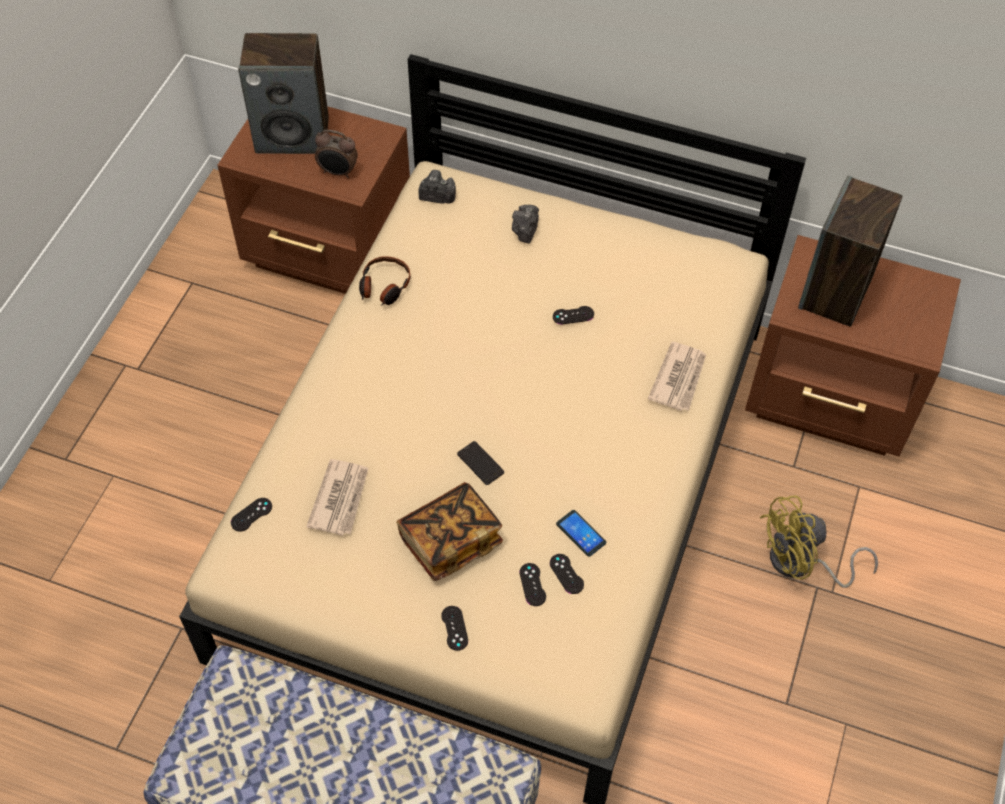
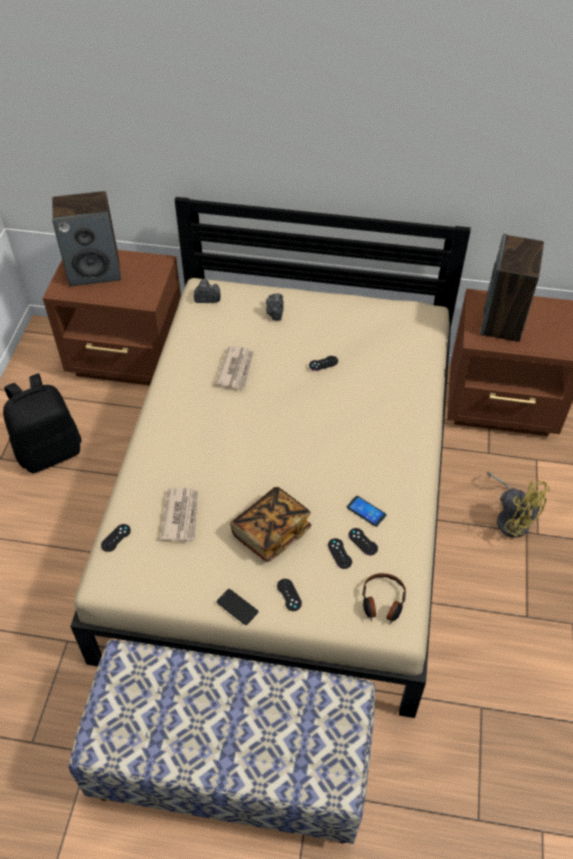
camera: 10 degrees left, 5 degrees down
alarm clock [315,130,358,178] -> none
headphones [359,256,411,306] -> headphones moved to [362,573,406,624]
phone [457,441,504,485] -> phone moved to [216,589,258,625]
newspaper [648,342,706,411] -> newspaper moved to [215,346,254,390]
yellow fan [760,495,878,588] -> yellow fan turned 105 degrees counterclockwise [487,471,550,538]
none -> black backpack [3,373,82,473]

